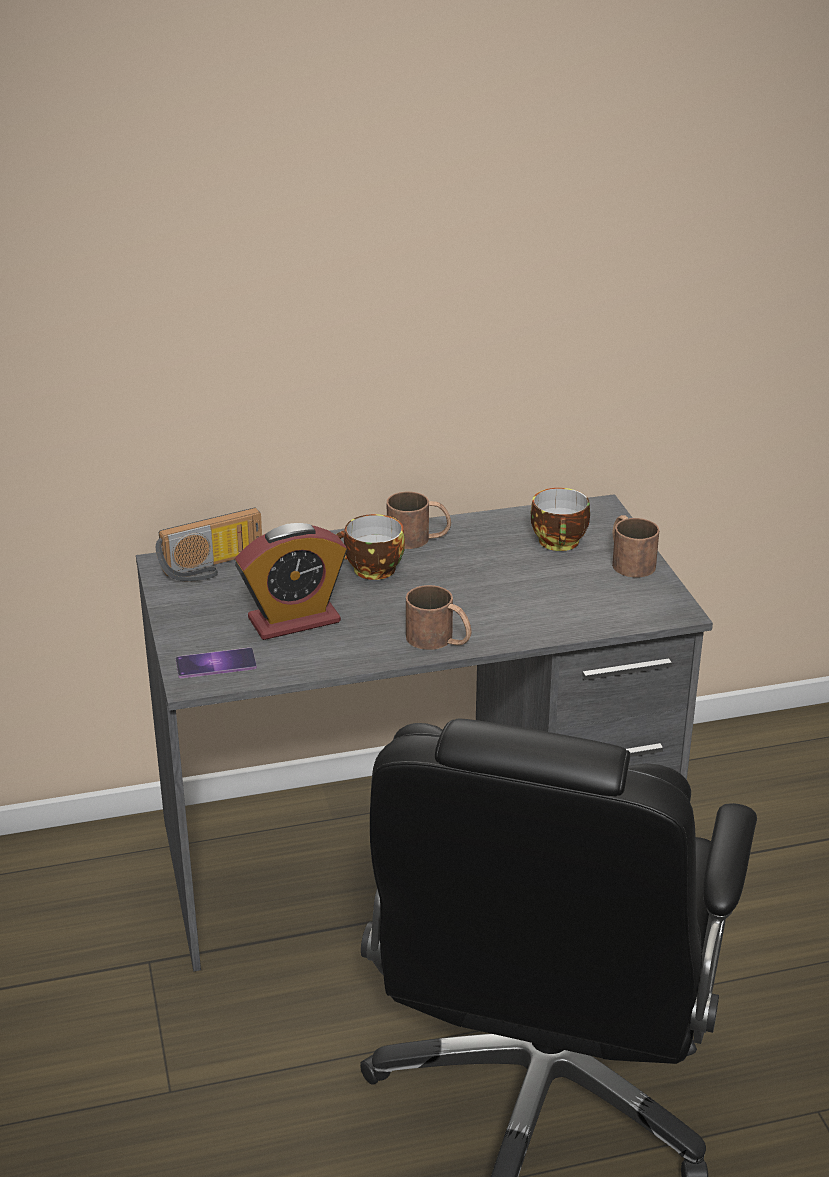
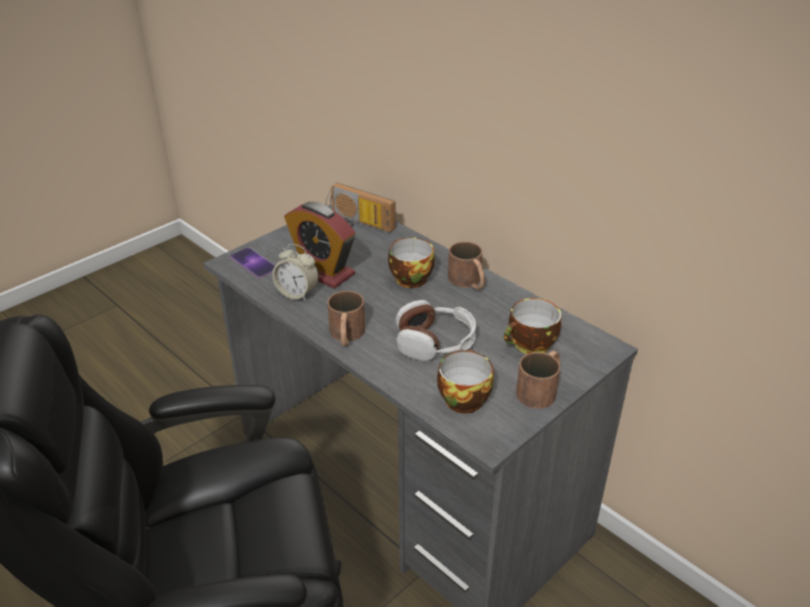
camera: 60 degrees right, 5 degrees up
none -> alarm clock [272,244,319,301]
none -> headphones [395,300,476,361]
none -> cup [437,350,494,413]

